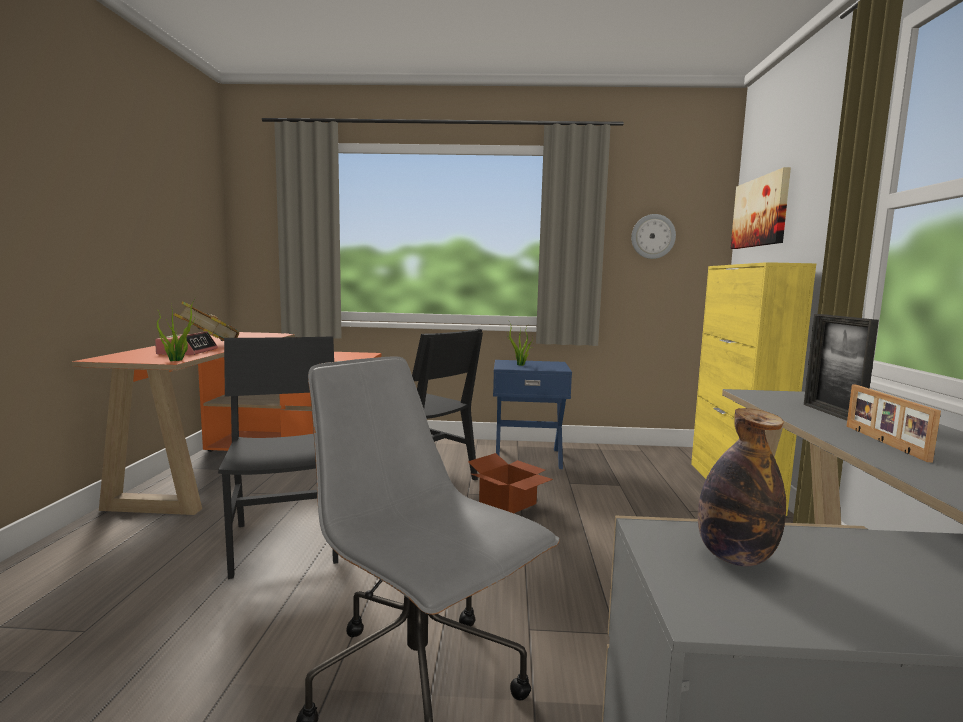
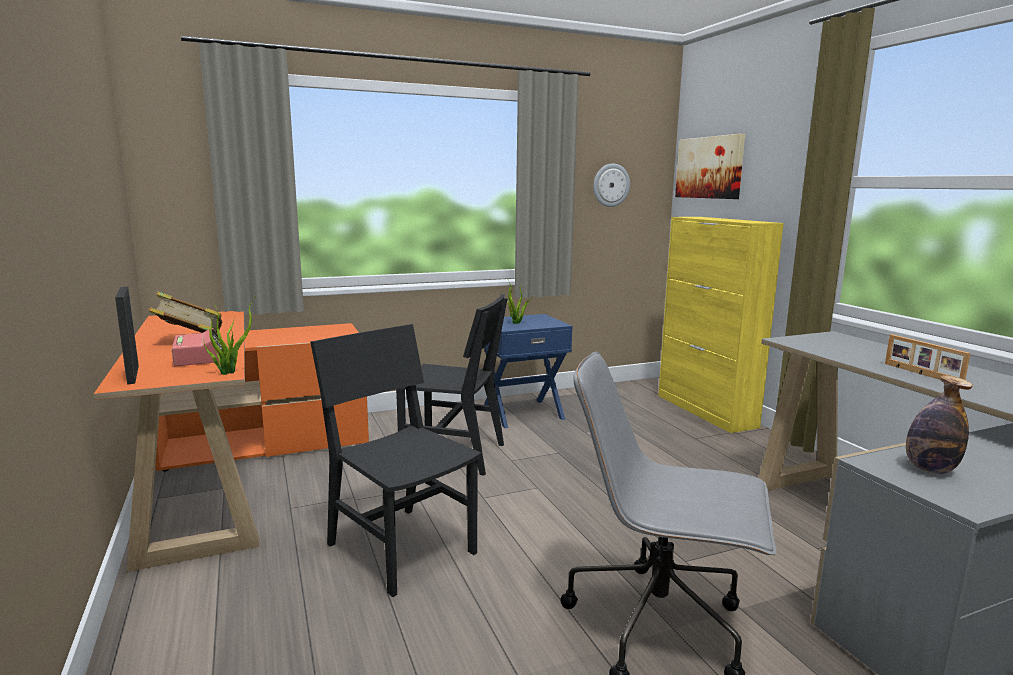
camera: 25 degrees left, 5 degrees up
cardboard box [468,453,553,513] -> none
picture frame [804,314,879,421] -> picture frame moved to [115,287,139,384]

